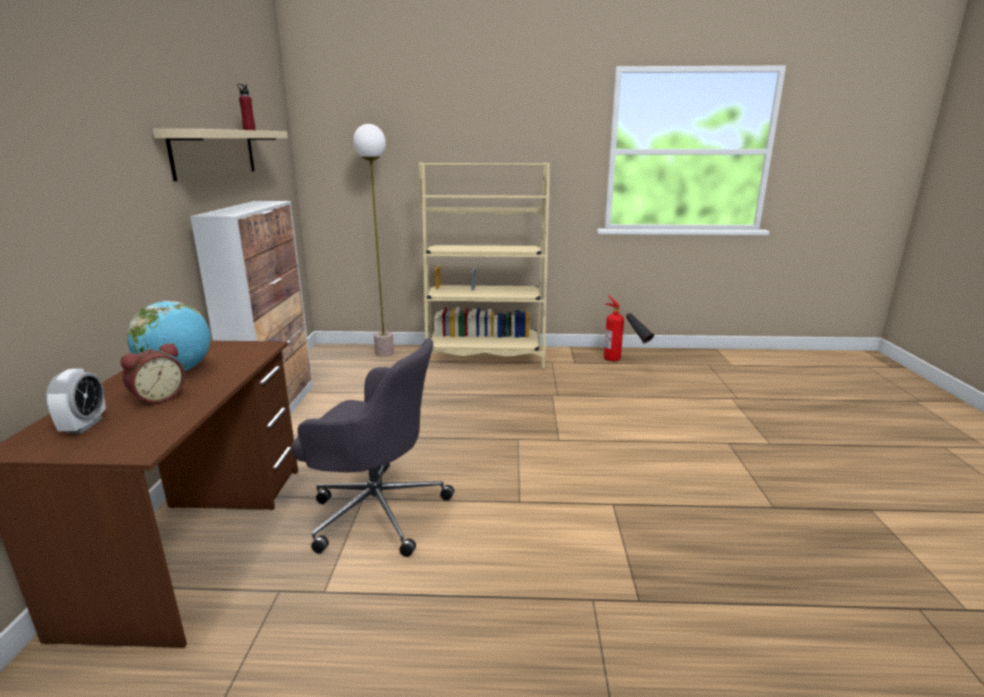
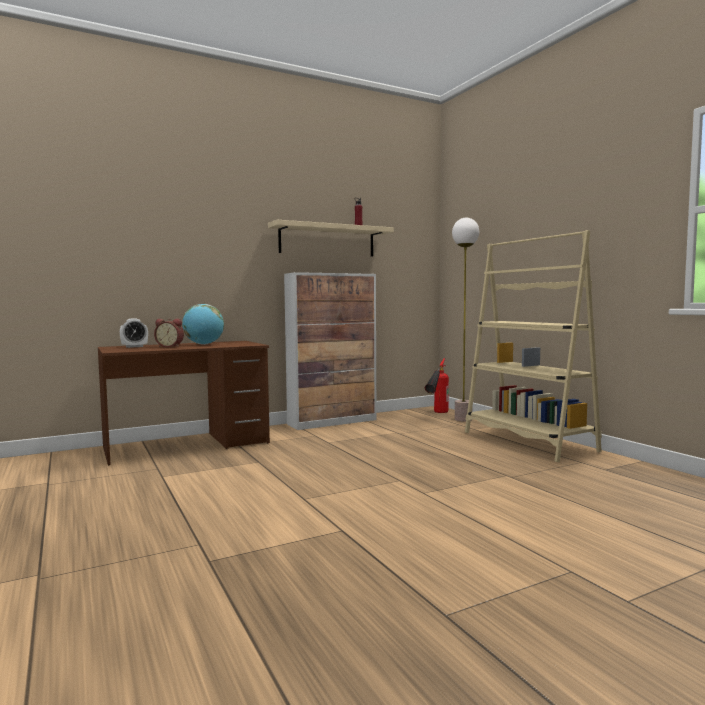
camera: 60 degrees right, 15 degrees down
grey office chair [292,338,454,557] -> none
fire extinguisher [604,295,654,361] -> fire extinguisher moved to [425,358,449,413]

